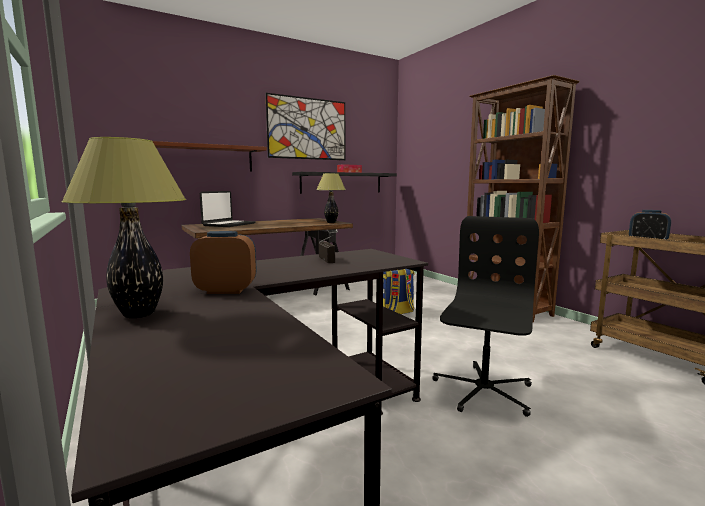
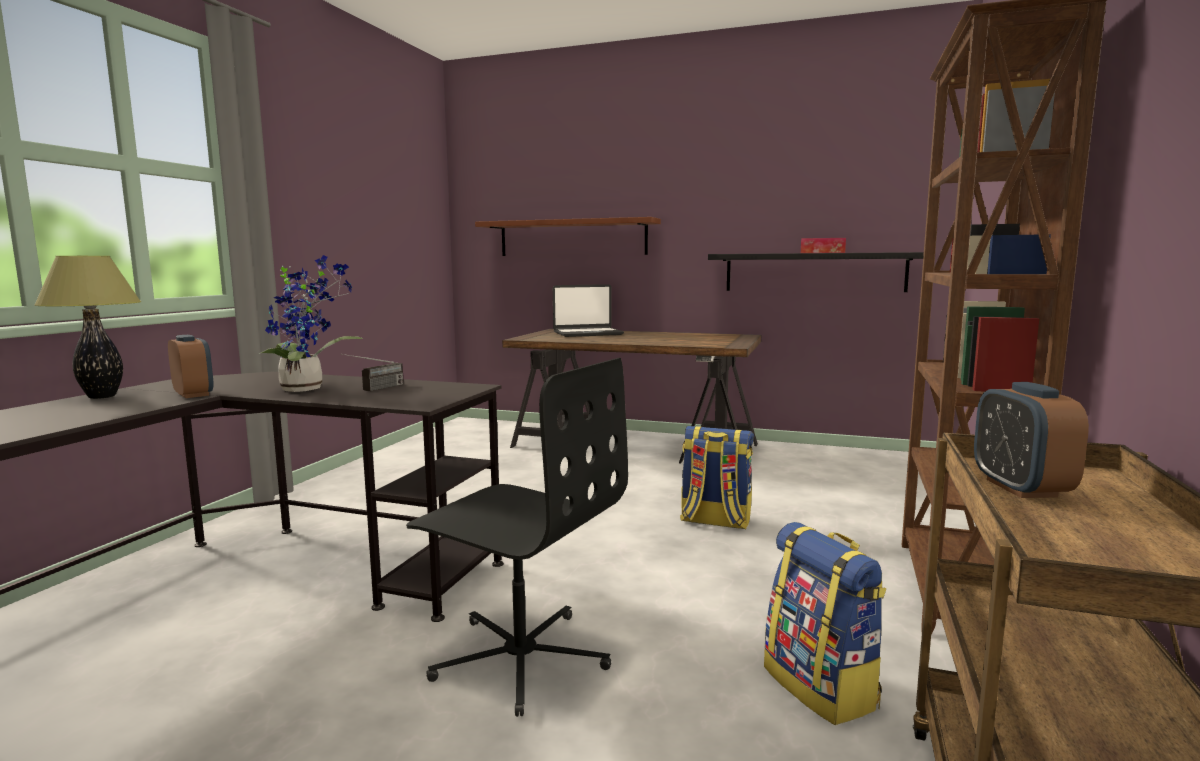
camera: 50 degrees right, 0 degrees up
picture [266,93,345,160] -> none
table lamp [316,173,346,223] -> none
black office chair [432,216,539,417] -> black office chair turned 45 degrees clockwise [406,358,628,717]
none -> potted plant [259,255,363,392]
none -> backpack [764,522,886,725]

